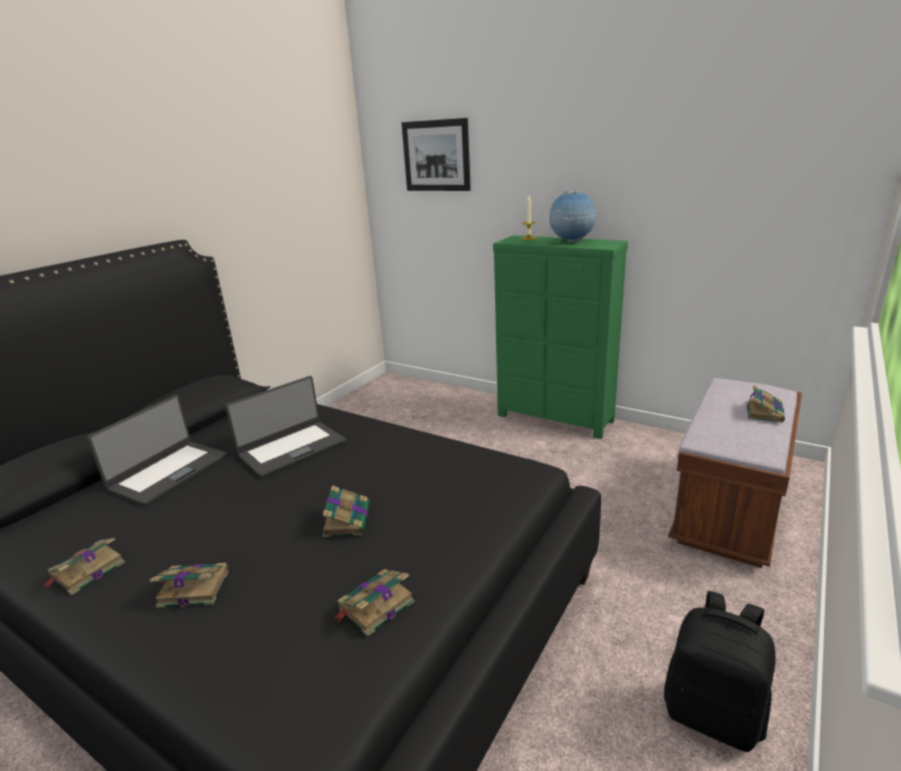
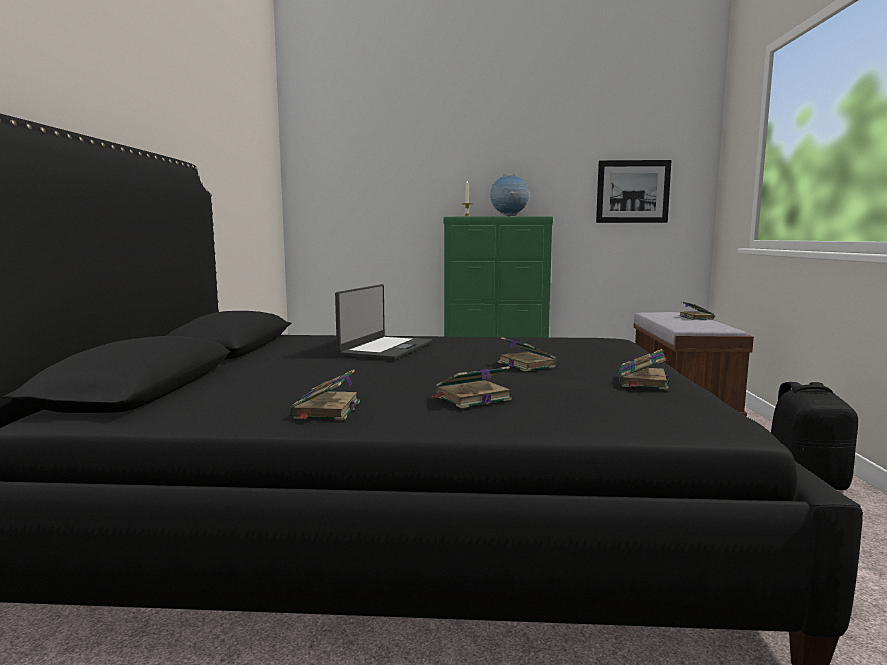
camera: 30 degrees left, 15 degrees down
laptop [87,395,227,506] -> none
picture [402,118,471,191] -> picture moved to [596,160,671,223]

